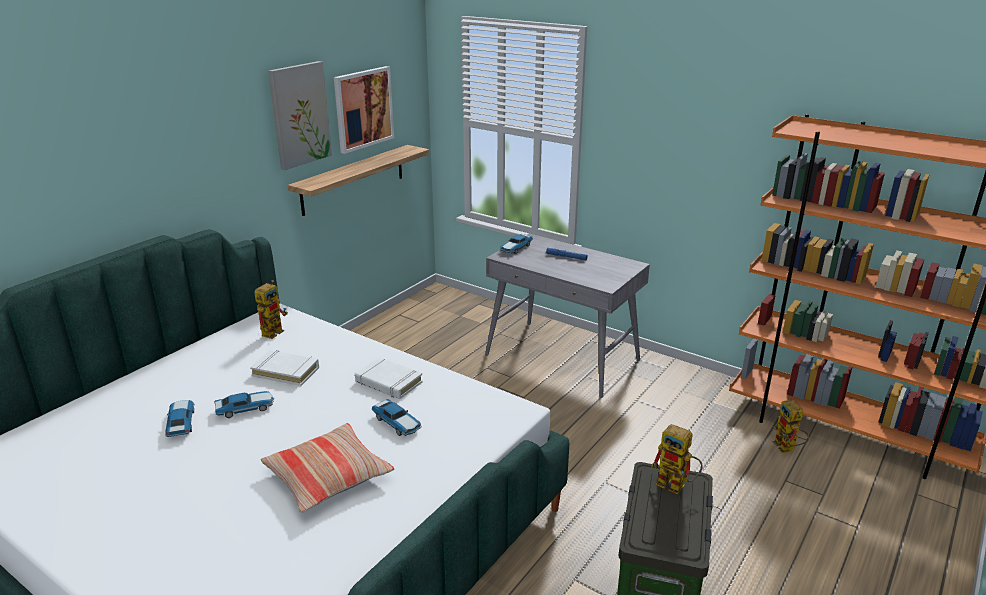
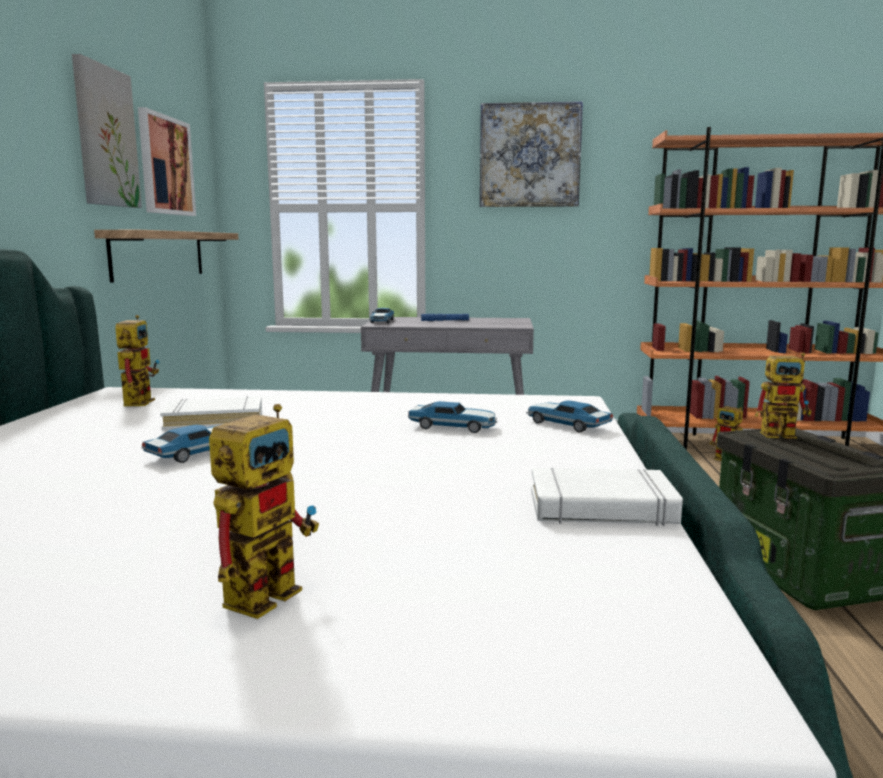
camera: 30 degrees left, 15 degrees down
toy car [165,400,194,437] -> toy car moved to [526,401,614,433]
pillow [261,423,394,513] -> none
white book [355,357,423,399] -> white book moved to [531,468,683,526]
none -> toy robot [209,404,319,619]
none -> picture [480,101,583,207]

